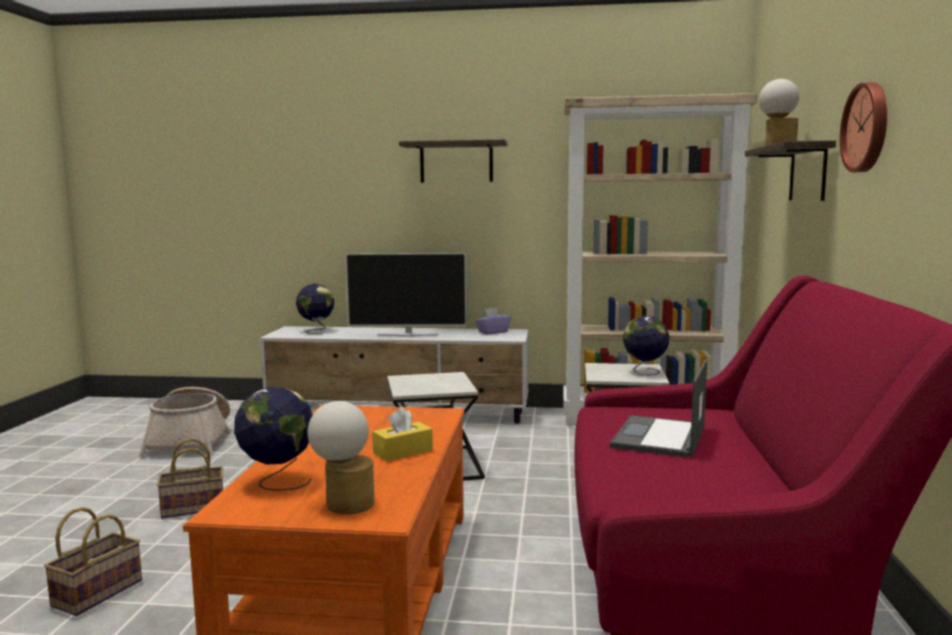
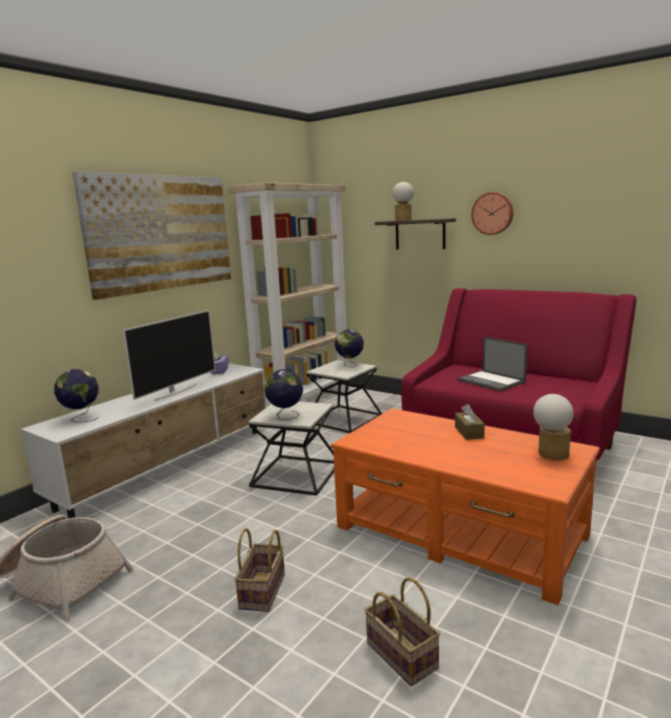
camera: 60 degrees left, 5 degrees up
globe [234,387,313,491] -> globe moved to [264,369,303,420]
yellow tissue box [372,407,433,462] -> brown tissue box [455,404,485,440]
shelf [399,139,507,183] -> picture [72,171,231,300]

